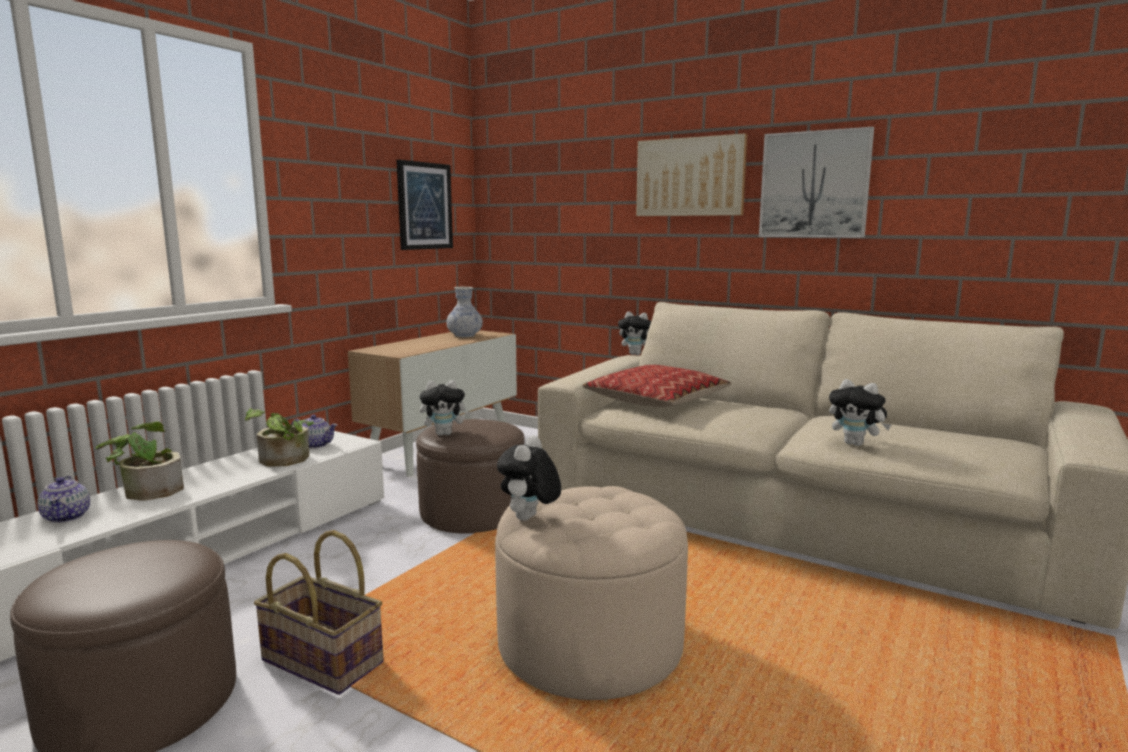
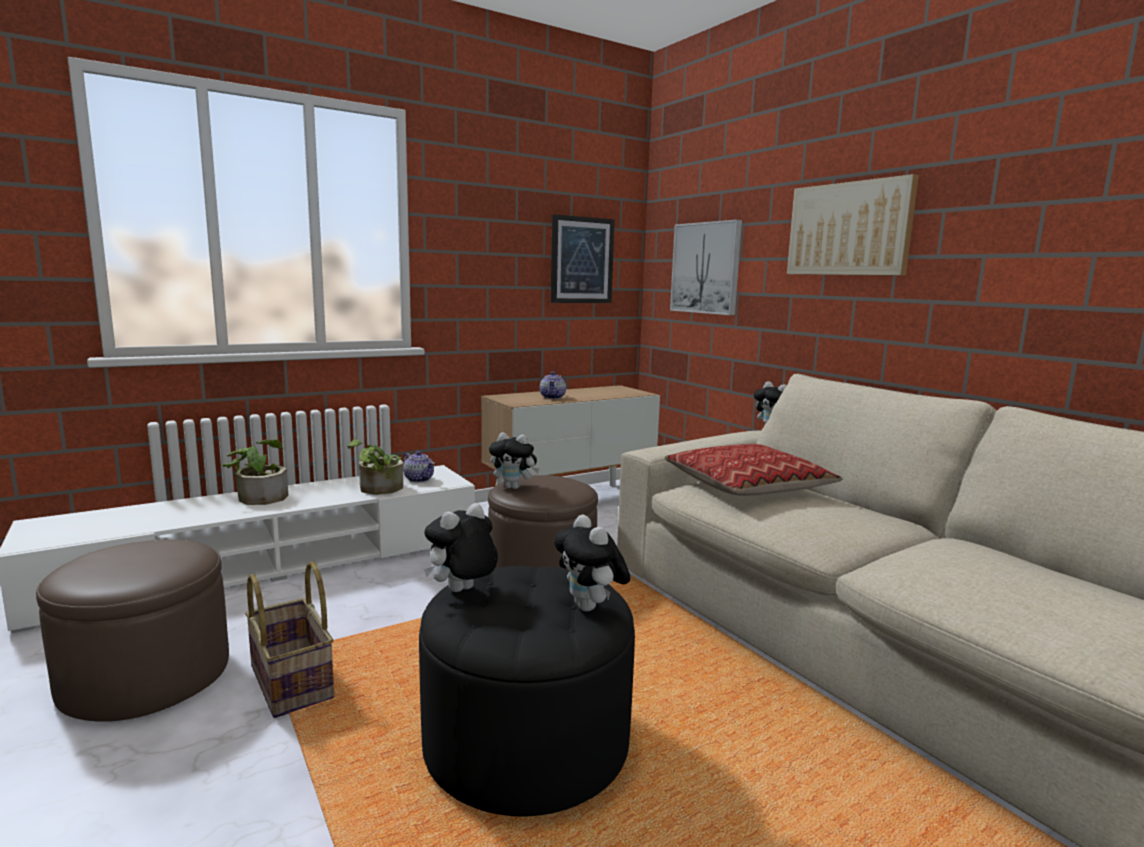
camera: 25 degrees right, 0 degrees up
teapot [37,476,90,523] -> teapot moved to [540,372,566,399]
vase [446,287,483,337] -> none
beige ottoman [495,486,688,700] -> black ottoman [419,566,635,817]
picture [759,127,874,238] -> picture moved to [670,219,742,315]
plush toy [829,379,891,446] -> plush toy moved to [554,515,630,612]

